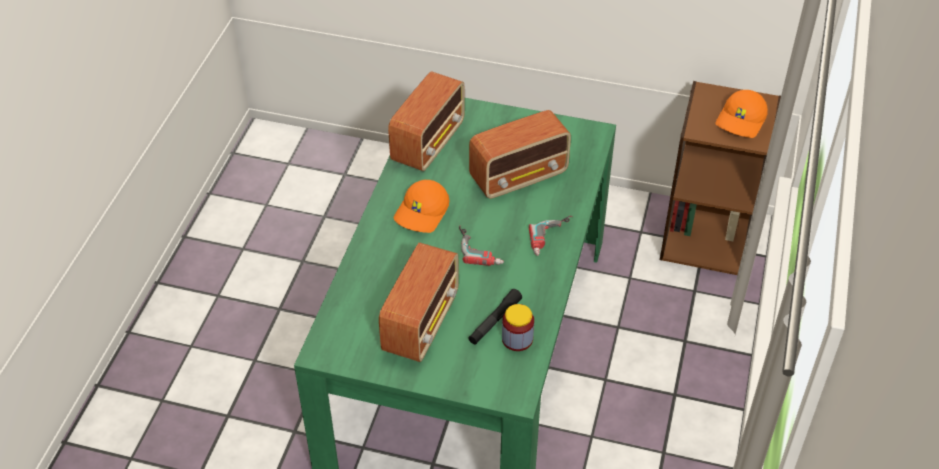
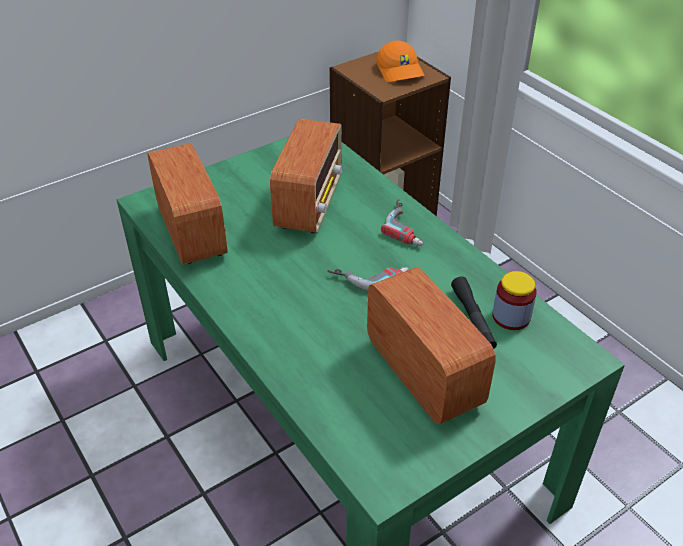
camera: 50 degrees left, 5 degrees down
orange cap [394,180,450,233] -> none

